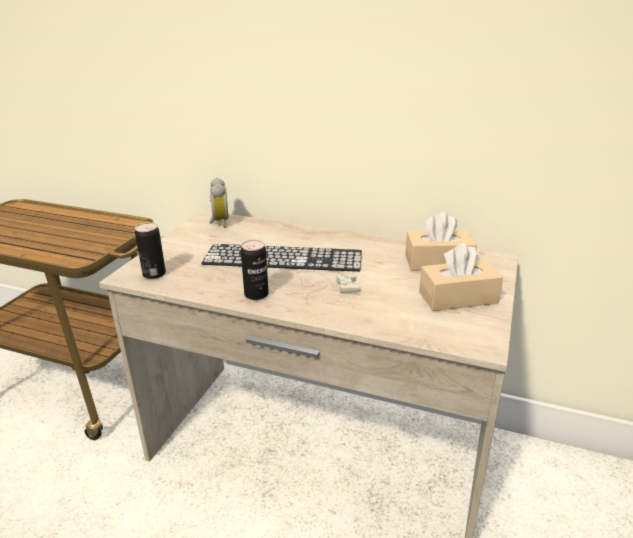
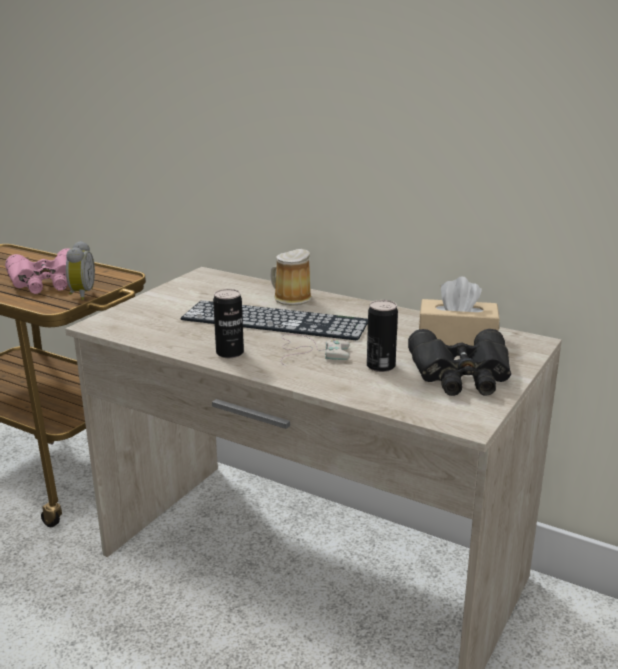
camera: 10 degrees right, 5 degrees down
can [135,222,166,279] -> can moved to [367,300,398,372]
alarm clock [209,178,229,228] -> alarm clock moved to [66,241,95,300]
beige tissue box [419,243,503,311] -> black binoculars [408,329,511,396]
none -> pink binoculars [5,248,70,294]
none -> mug [270,249,312,306]

